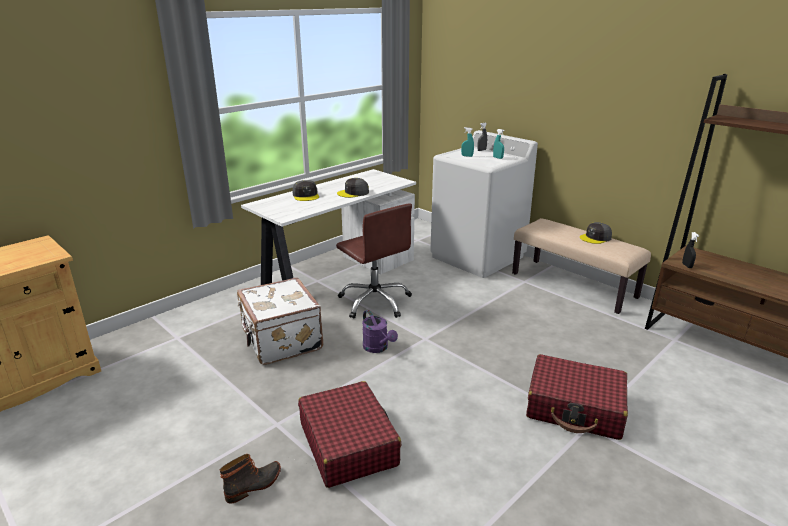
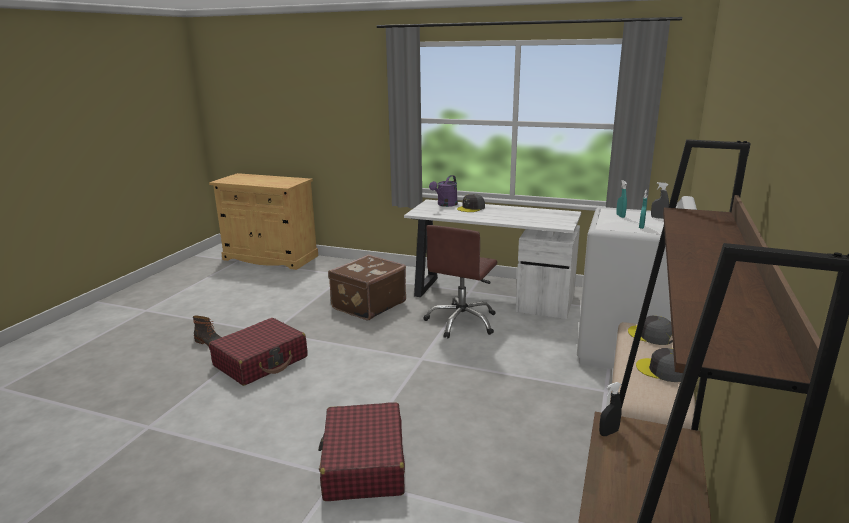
camera: 65 degrees right, 5 degrees down
white suitcase [237,277,323,365] -> brown suitcase [328,255,406,320]
grey cap [337,178,369,198] -> grey cap moved to [628,316,673,345]
purple watering can [362,310,398,353] -> purple watering can moved to [429,175,458,207]

